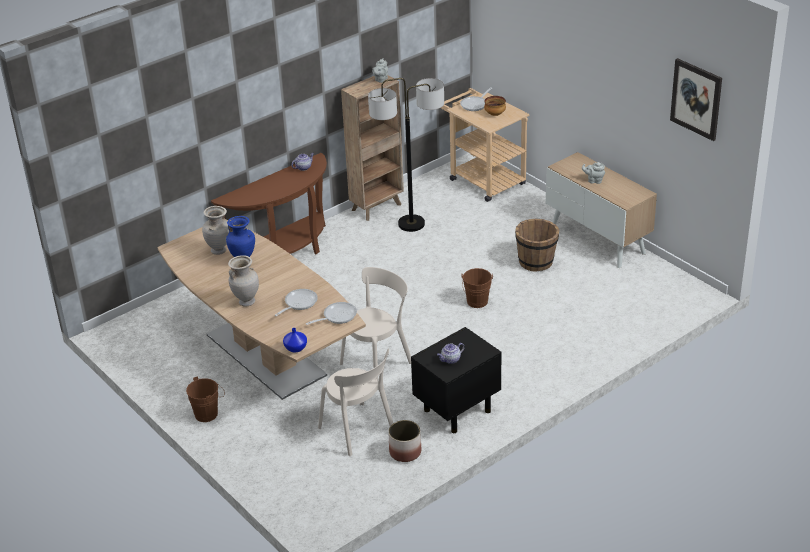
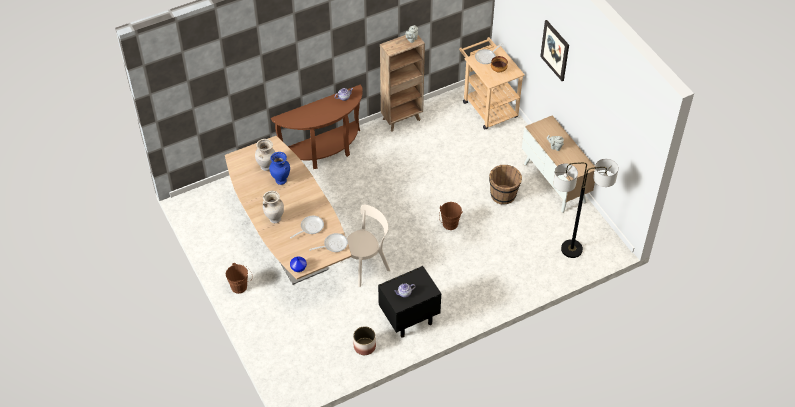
camera: 10 degrees right, 15 degrees up
beige chair [318,348,393,456] -> none
floor lamp [368,78,444,232] -> floor lamp moved to [553,159,619,258]
picture [670,58,722,141] -> picture moved to [540,20,569,81]

